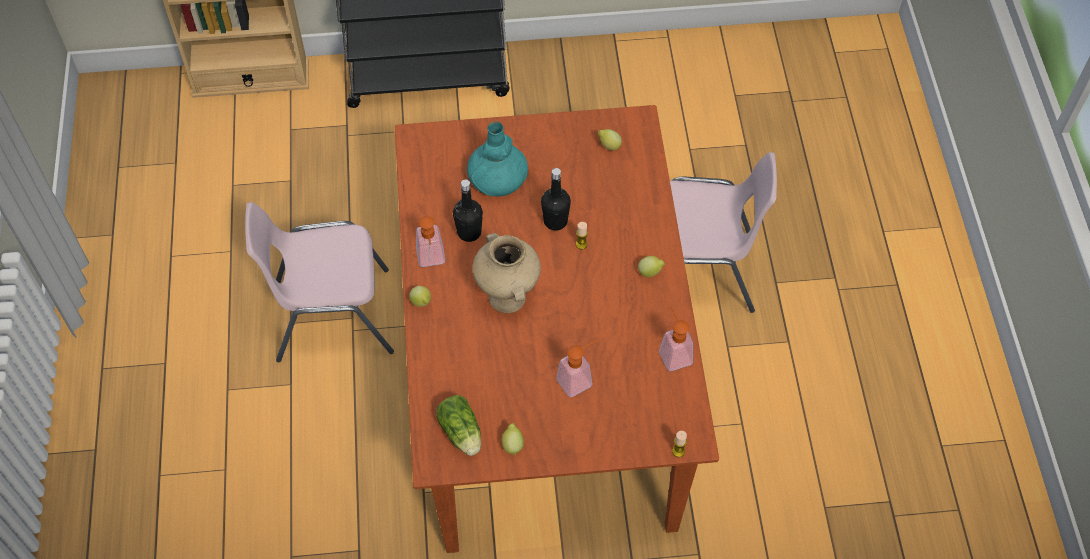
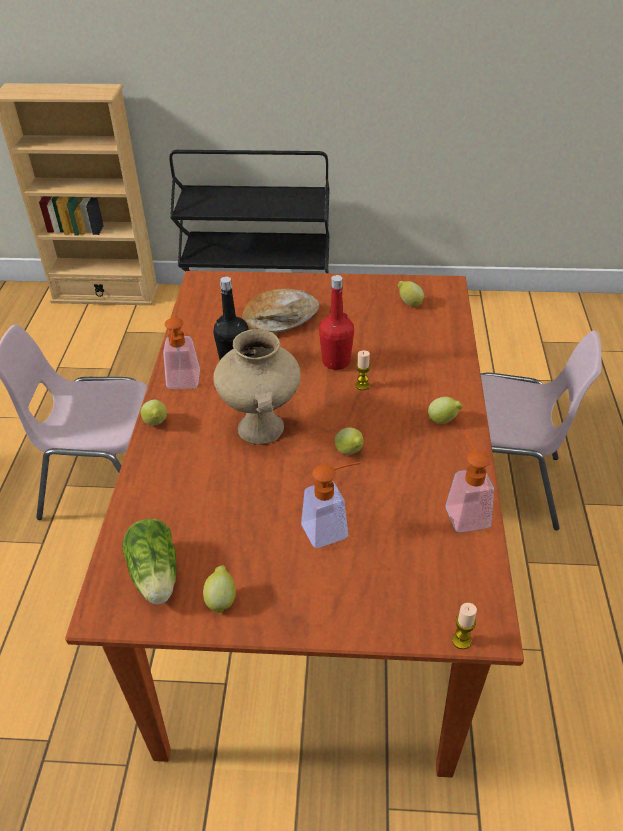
camera: 10 degrees right, 15 degrees down
turquoise vase [467,121,528,196] -> bread [242,288,319,333]
black bottle [541,168,571,231] -> red bottle [319,275,354,370]
none -> lemon [335,428,364,455]

